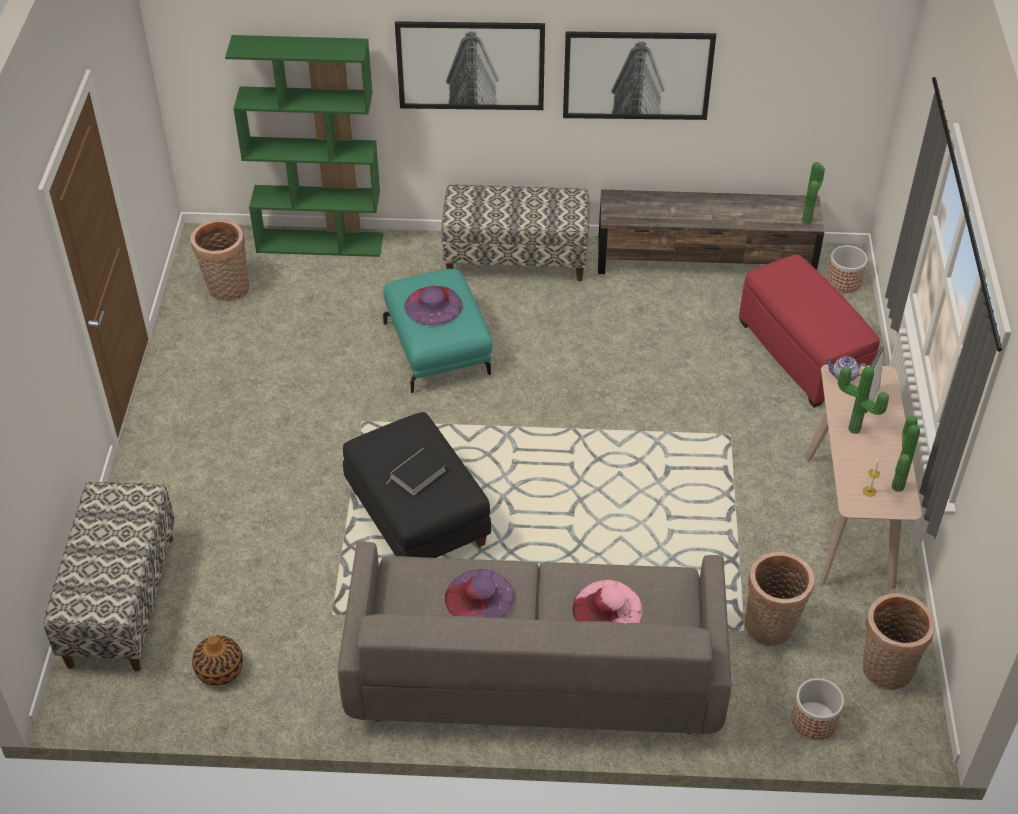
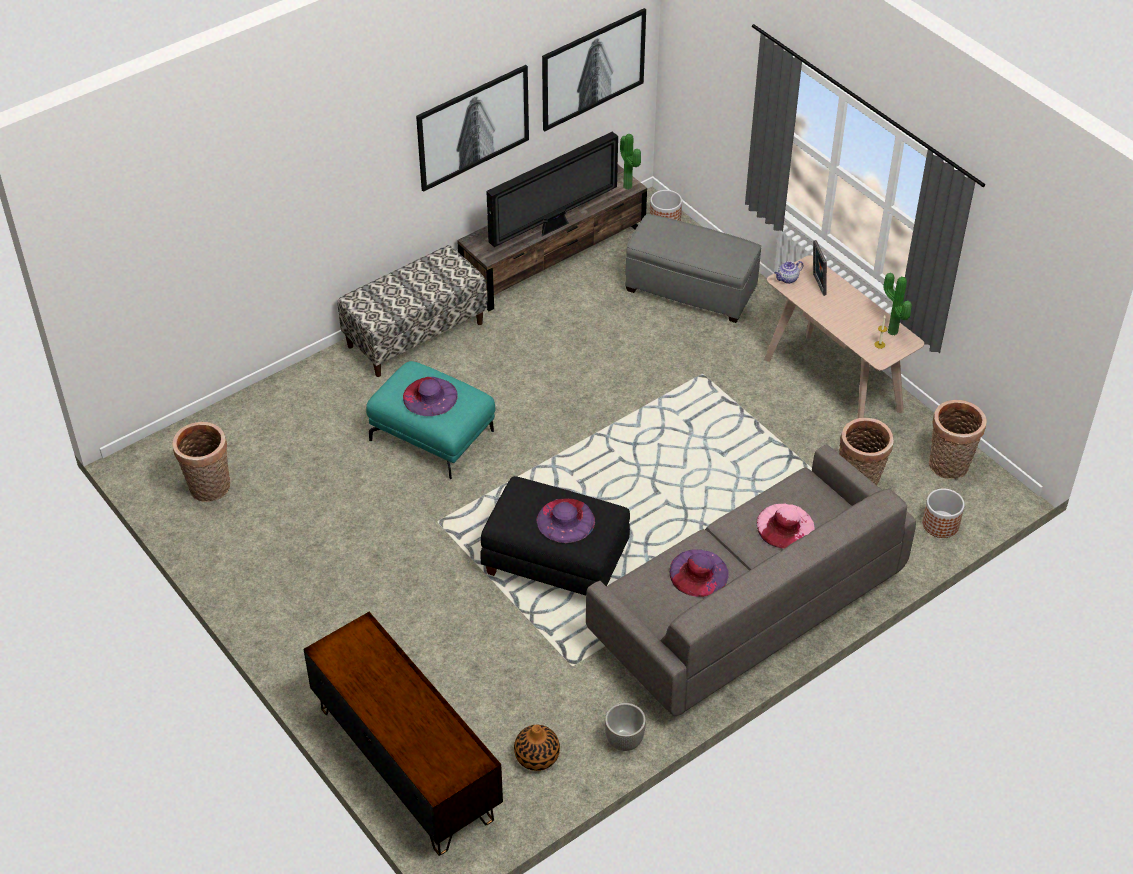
camera: 40 degrees left, 0 degrees up
bench [43,482,175,672] -> brown tv stand [303,612,503,856]
green bookcase [225,35,384,257] -> none
book [386,448,446,495] -> purple hat [536,498,595,543]
picture [395,21,545,110] -> picture moved to [542,8,646,131]
red ottoman [739,255,880,408] -> grey ottoman [625,214,761,323]
potted plant [838,366,889,434] -> none
none -> television [486,132,618,247]
none -> planter [605,703,646,751]

